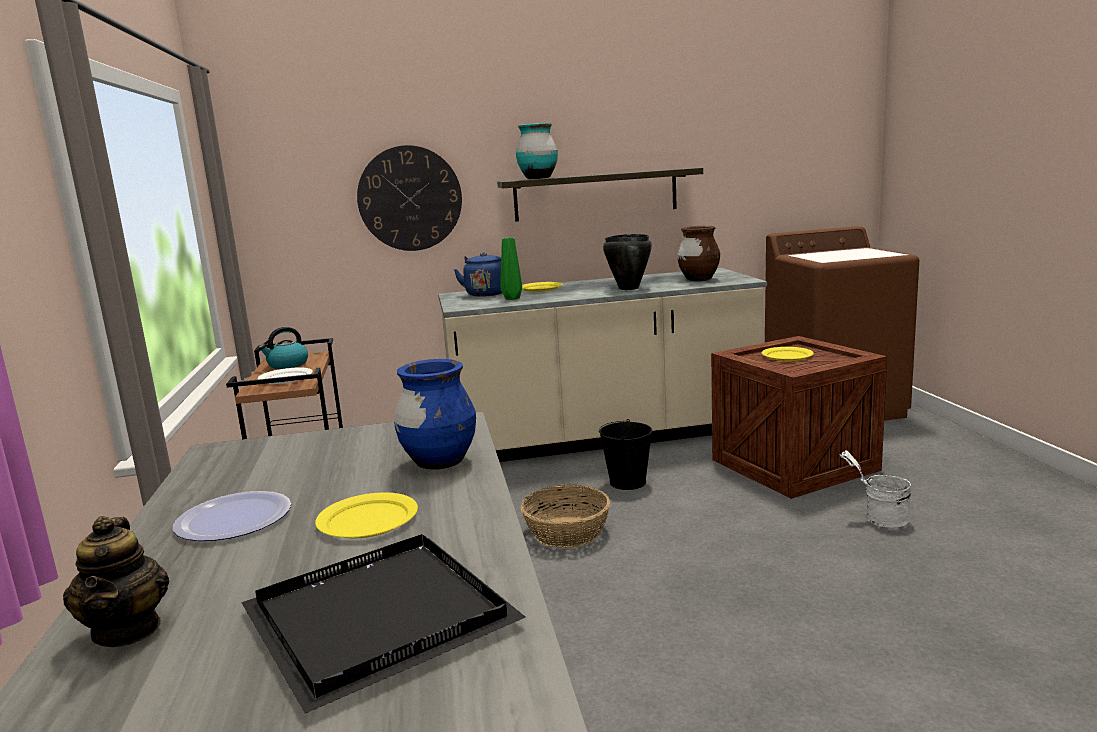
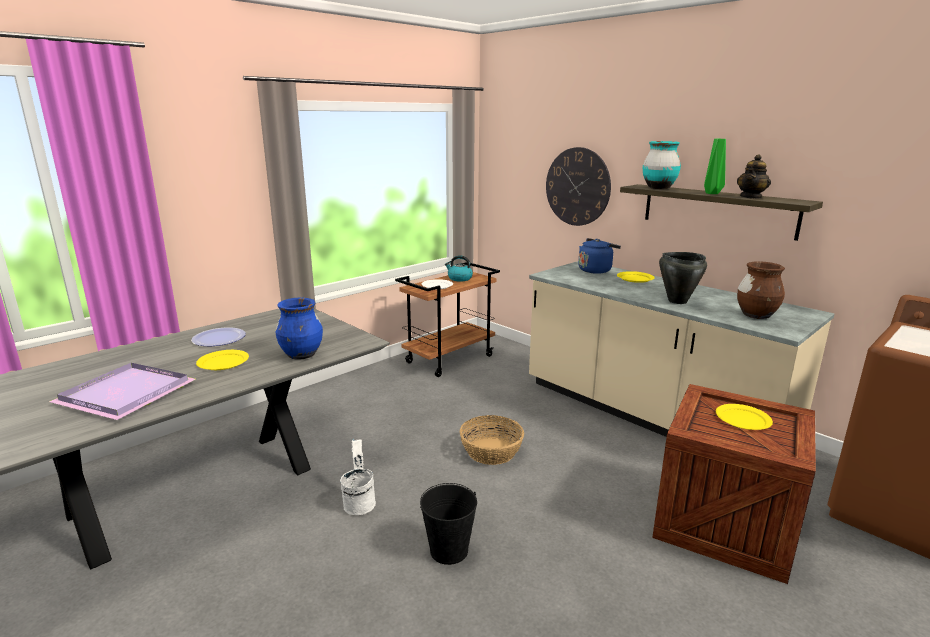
camera: 55 degrees right, 5 degrees up
teapot [63,516,169,647] -> teapot moved to [737,154,771,199]
black tray [241,534,526,713] -> purple tray [49,363,196,420]
green vase [500,238,522,300] -> green vase moved to [704,139,726,194]
black bucket [599,419,652,490] -> black bucket moved to [420,483,477,565]
white bucket [840,450,911,528] -> white bucket moved to [340,439,376,515]

